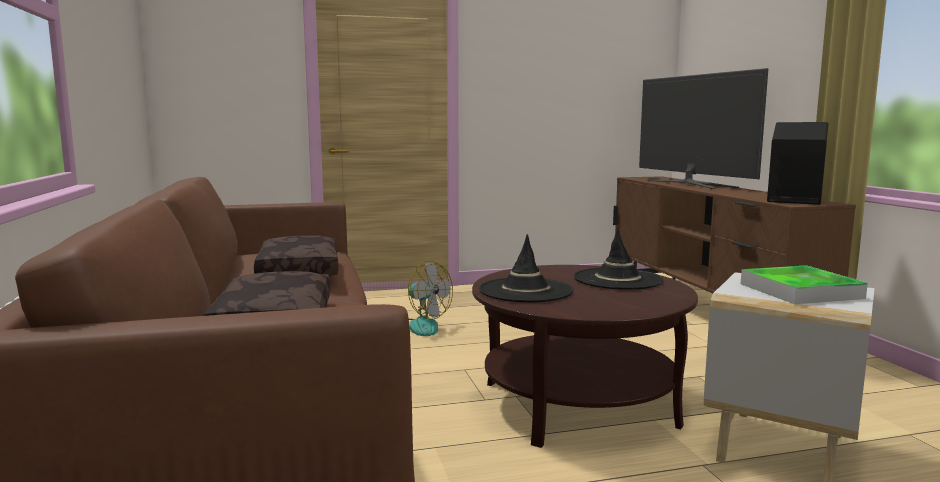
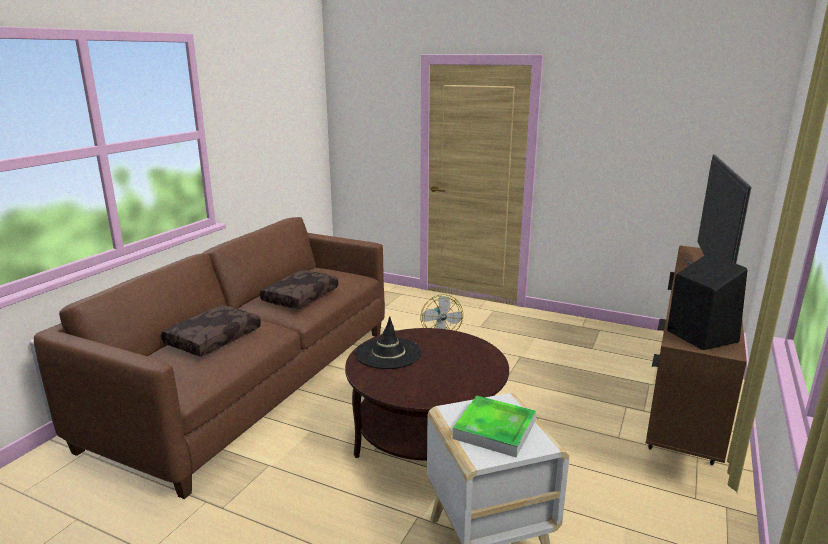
camera: 40 degrees right, 10 degrees up
black hat [574,227,664,290] -> none

